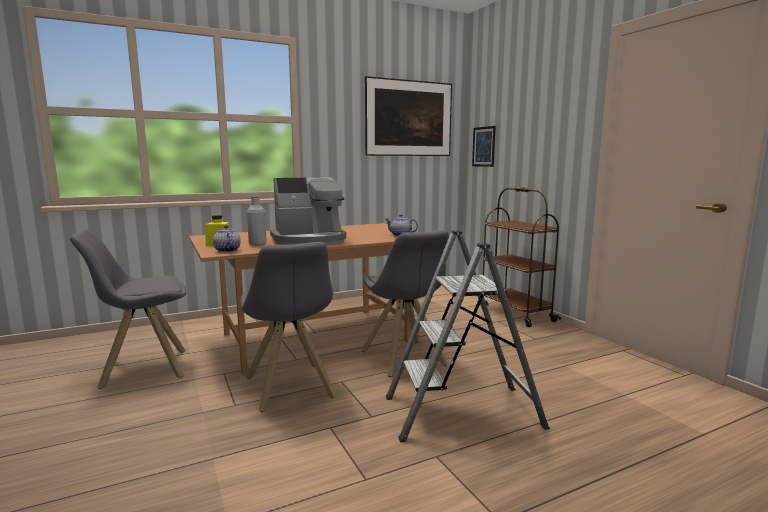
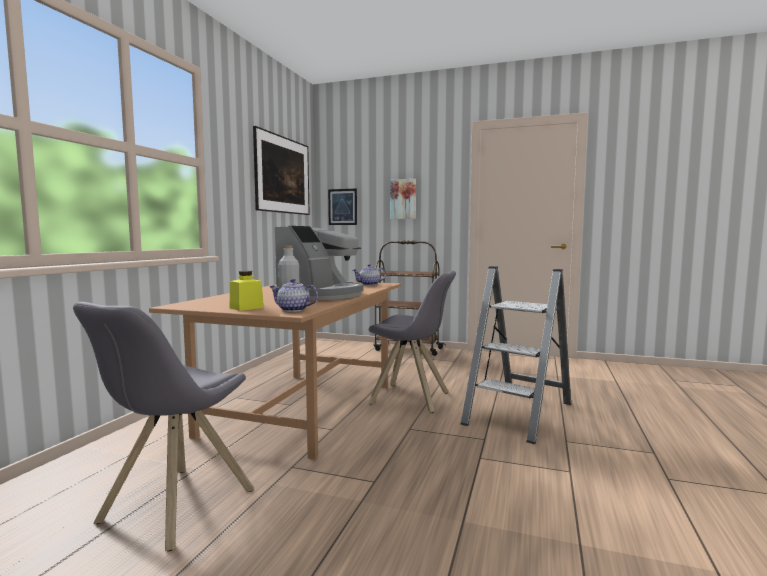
camera: 45 degrees left, 5 degrees down
grey chair [241,242,337,412] -> none
none -> picture [390,179,416,219]

